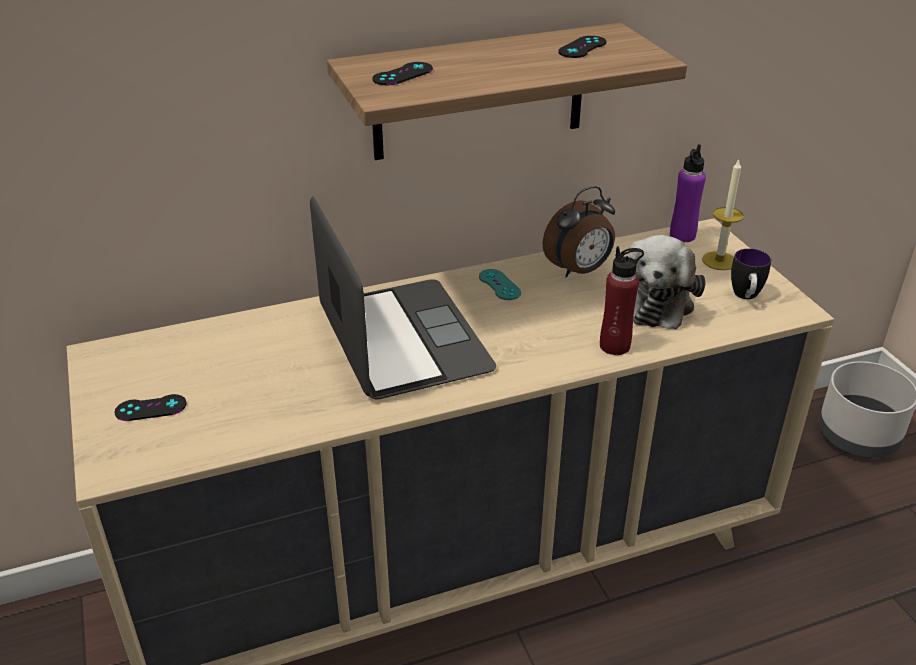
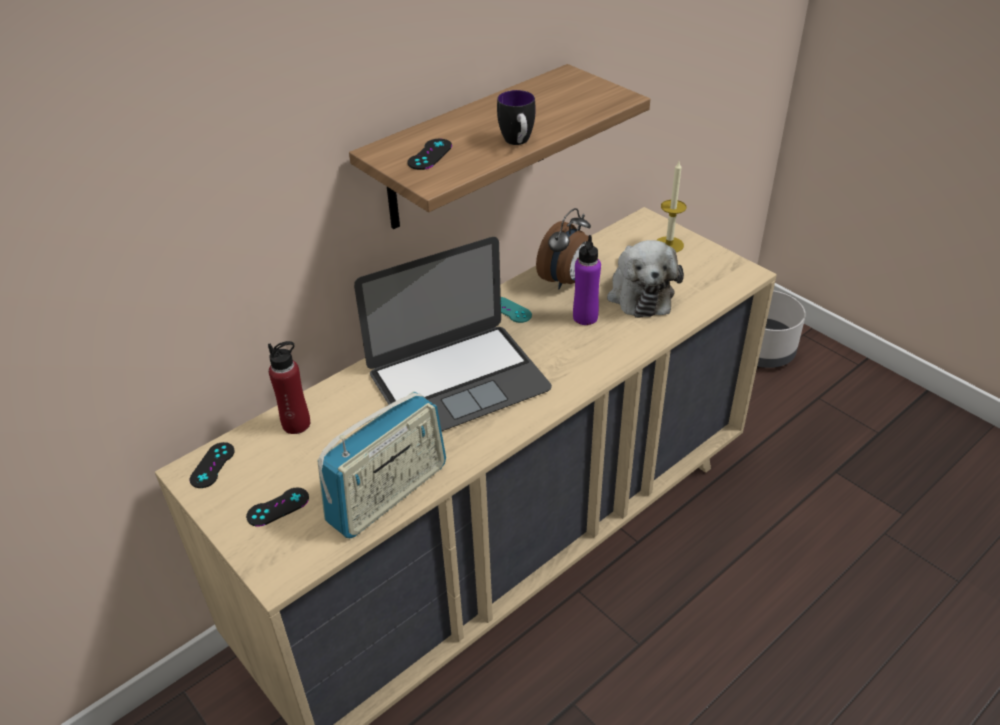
camera: 20 degrees left, 5 degrees up
laptop [310,196,497,399] -> laptop turned 105 degrees clockwise [354,237,552,431]
black game controller [558,36,607,58] -> black game controller moved to [189,442,235,488]
red bottle [600,246,644,355] -> red bottle moved to [268,341,310,434]
purple bottle [670,144,706,242] -> purple bottle moved to [573,235,601,325]
mug [731,249,771,299] -> mug moved to [497,90,535,145]
none -> radio [317,391,446,538]

